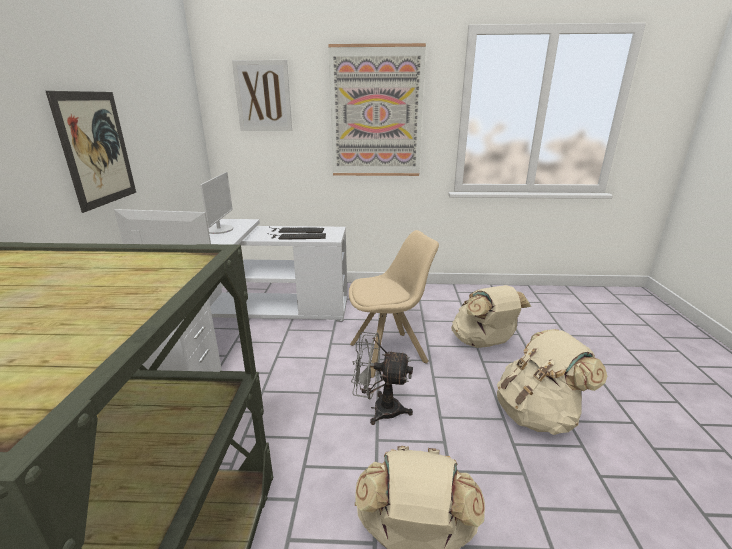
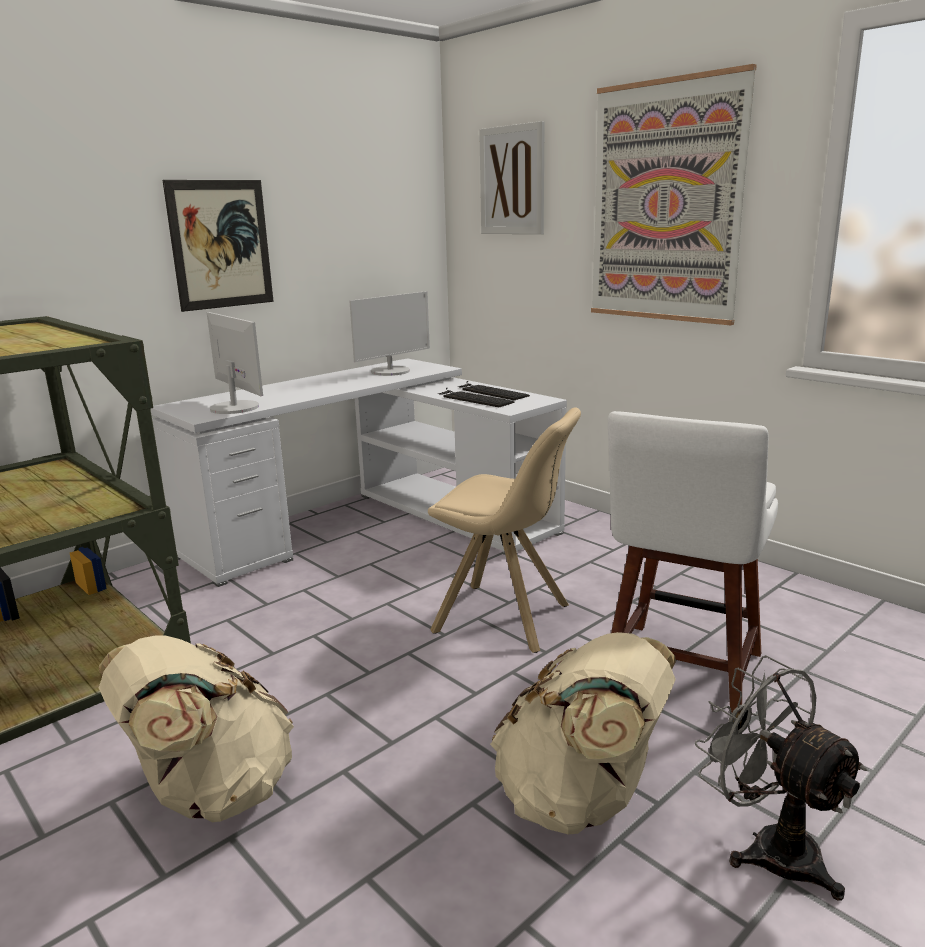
camera: 45 degrees right, 5 degrees down
grey fan [351,332,413,425] -> grey fan moved to [695,655,868,901]
beige backpack [451,285,532,348] -> white stool [608,411,778,712]

